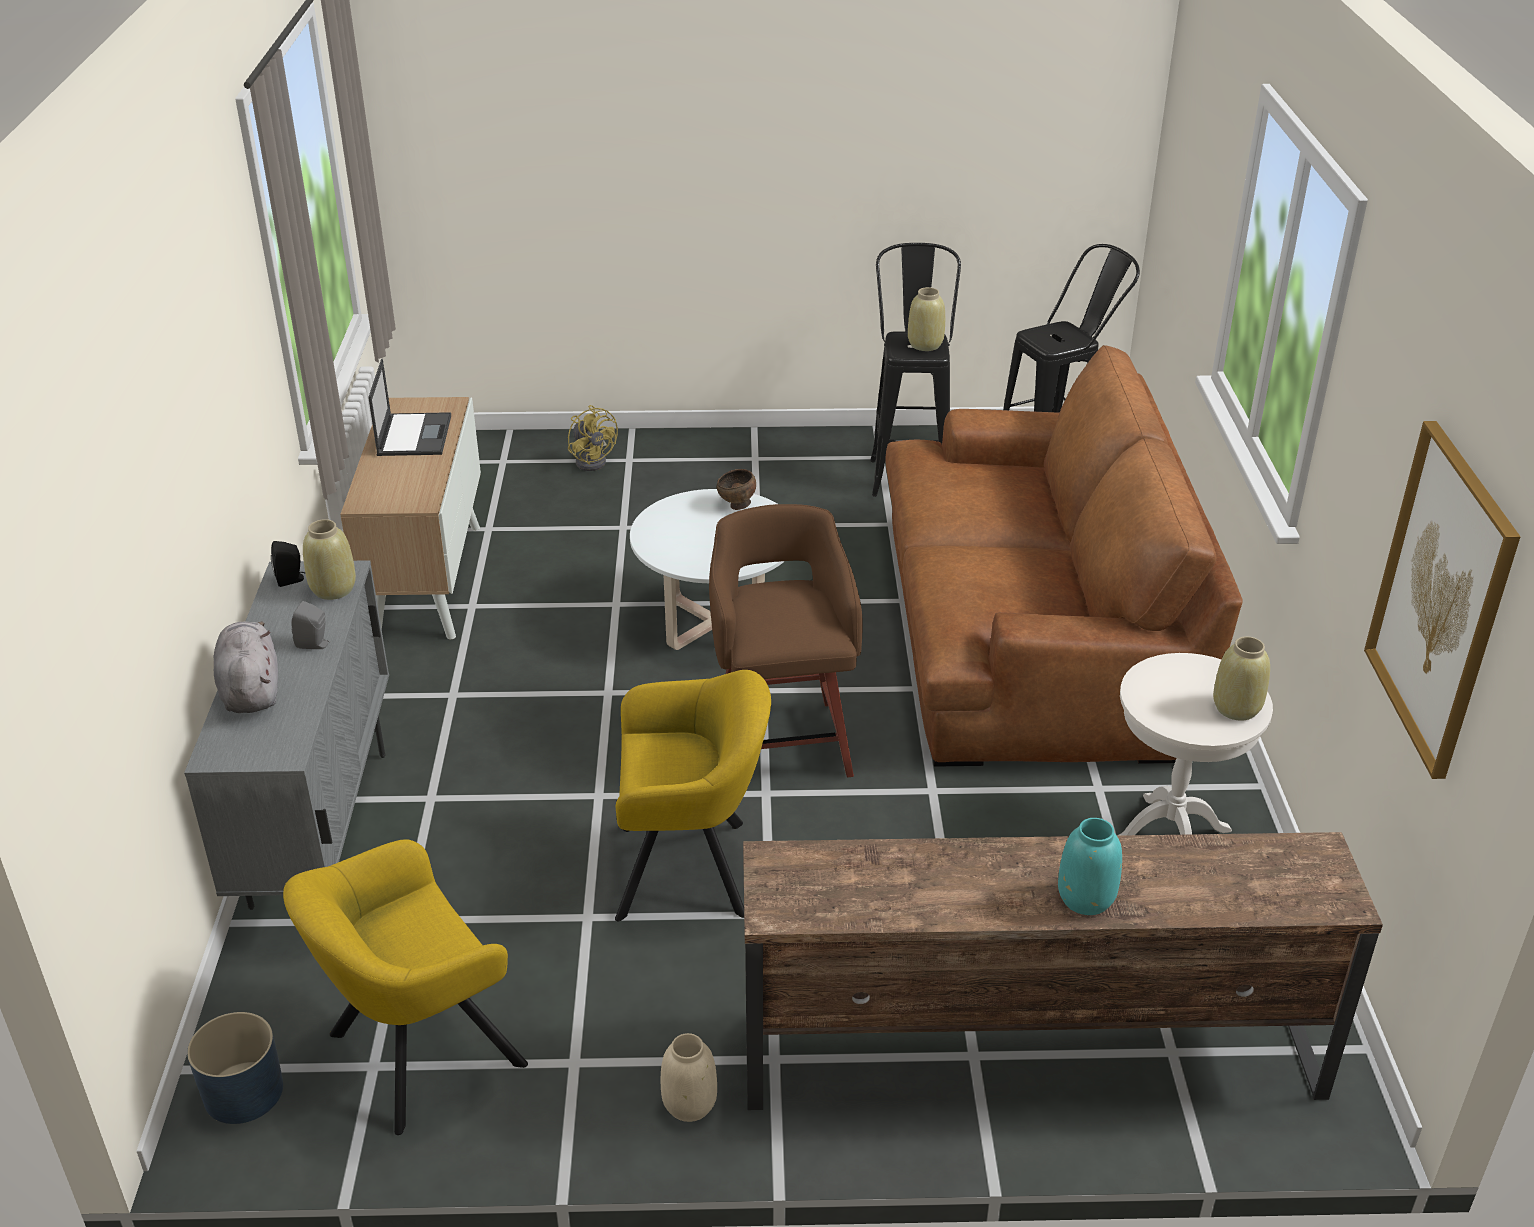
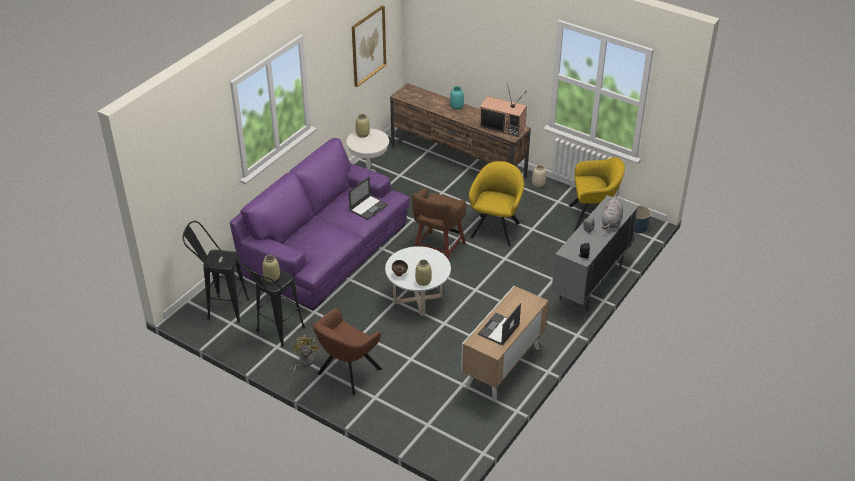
camera: 145 degrees left, 5 degrees up
beige vase [303,519,356,600] -> beige vase moved to [415,259,432,286]
yellow fan [568,405,618,471] -> yellow fan moved to [290,335,319,378]
yellow armchair [615,670,771,921] -> yellow armchair turned 75 degrees clockwise [469,161,524,247]
brown sofa [886,345,1243,767] -> purple sofa [230,138,410,311]
none -> brown armchair [313,309,382,395]
none -> laptop [349,176,388,220]
none -> television [479,84,527,137]

